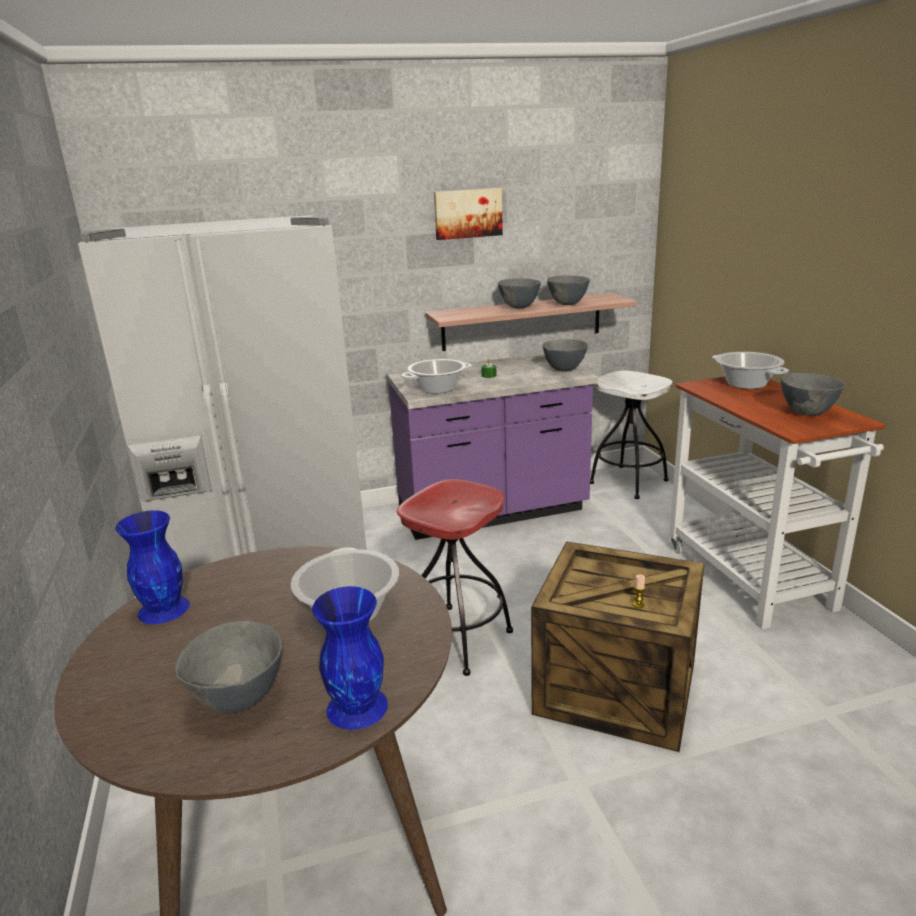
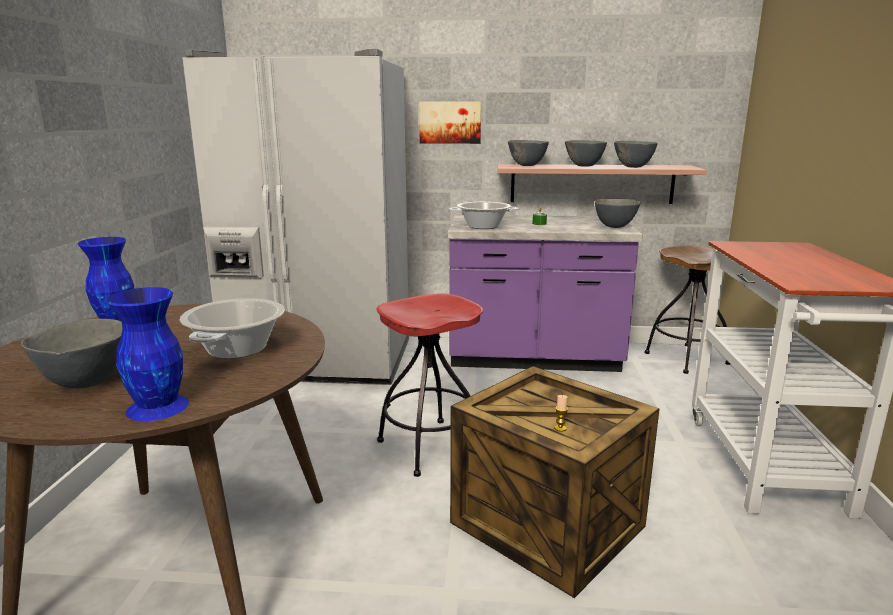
camera: 20 degrees right, 5 degrees down
picture [434,188,503,240] -> picture moved to [419,101,481,144]
white stool [590,371,673,499] -> brown stool [645,245,730,374]
cooking pot [712,352,789,389] -> none
grey bowl [781,373,845,416] -> grey bowl moved to [508,140,549,166]

